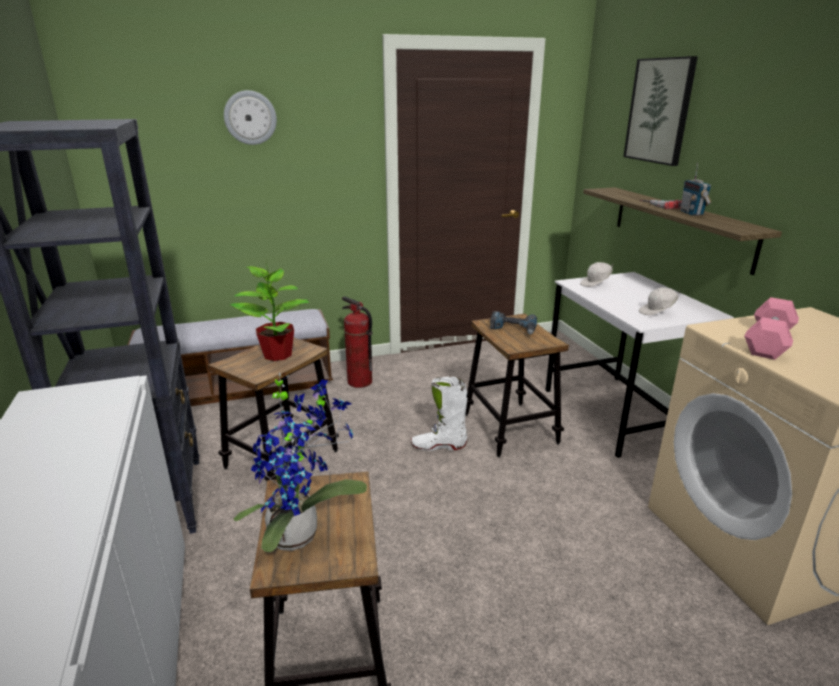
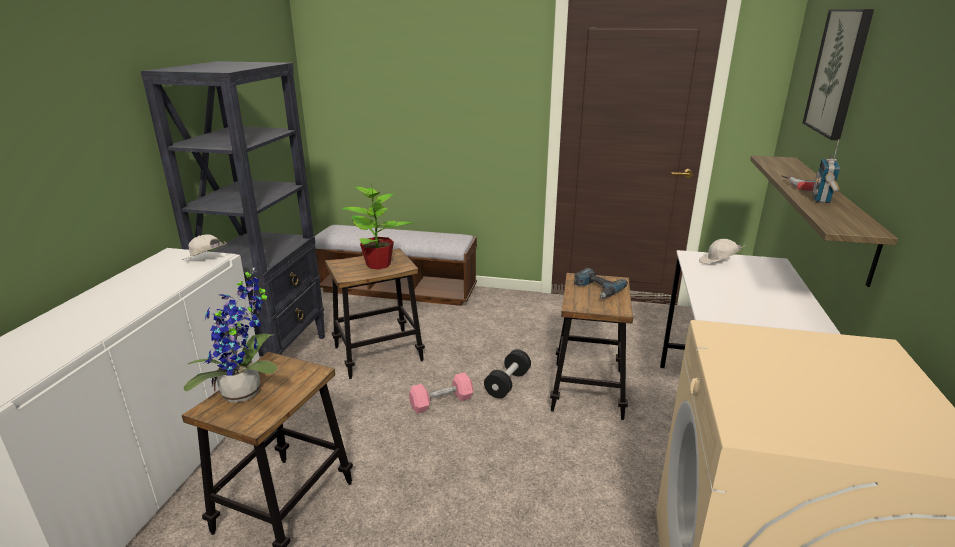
camera: 30 degrees right, 0 degrees up
wall clock [224,90,277,145] -> none
fire extinguisher [342,296,372,388] -> none
white boot [411,377,468,451] -> black dumbbell [484,349,531,399]
white cap [639,288,680,315] -> white cap moved to [182,235,226,260]
pink dumbbell [744,297,799,360] -> pink dumbbell moved to [409,372,474,414]

